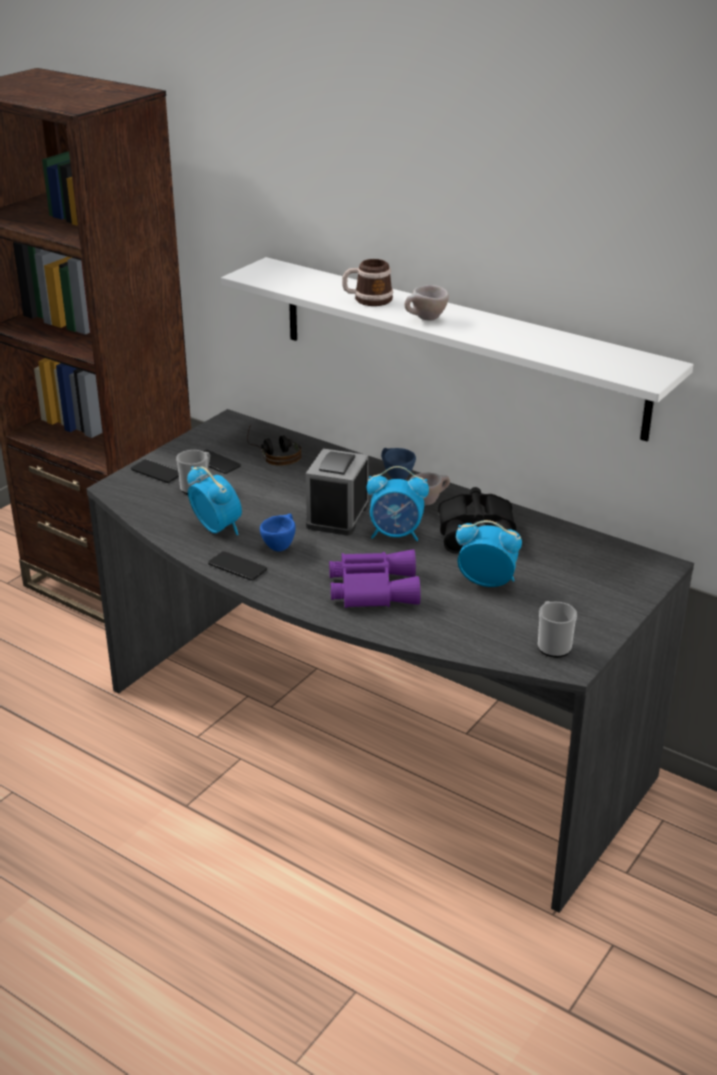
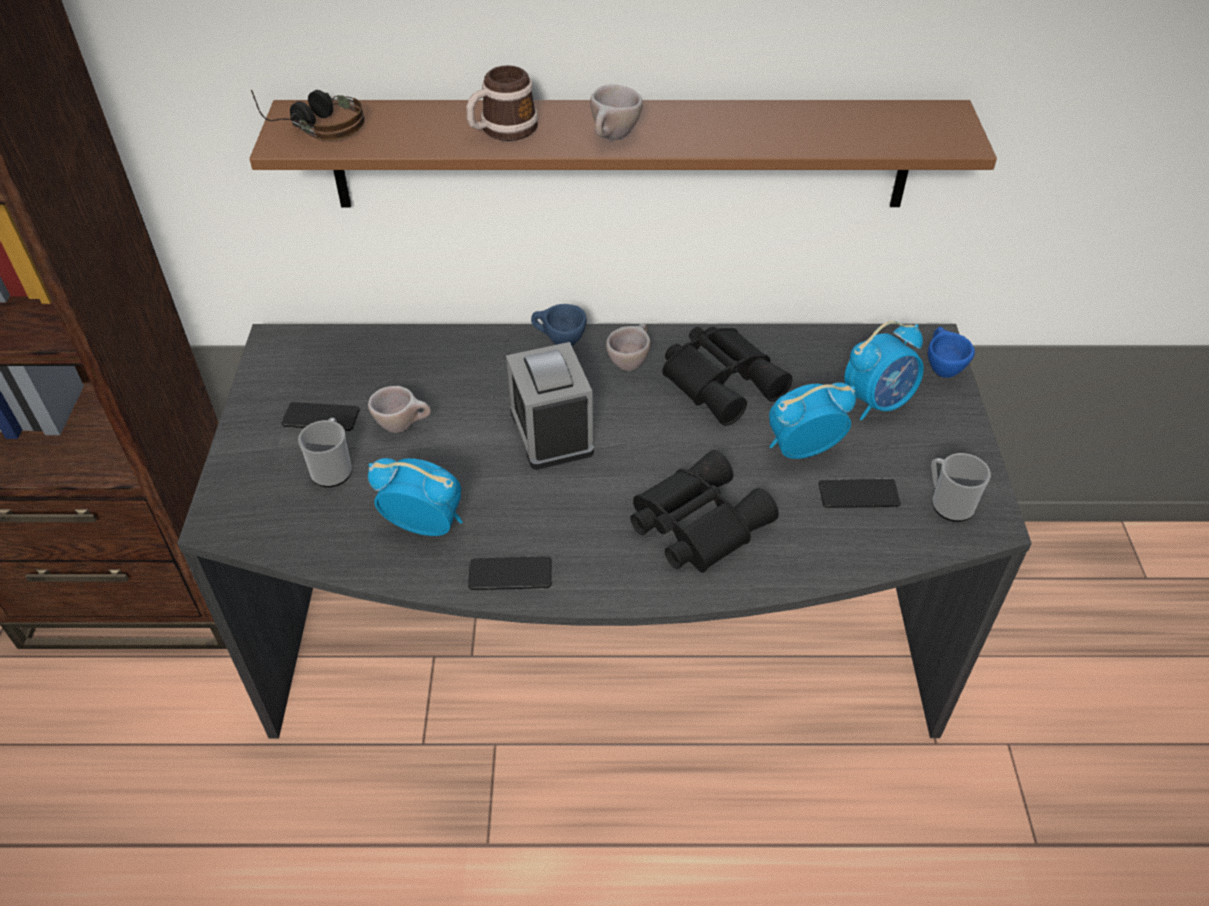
camera: 35 degrees left, 15 degrees up
phone [131,459,179,483] -> phone moved to [819,479,901,508]
white shelf [221,257,694,441] -> brown shelf [250,100,997,207]
headphones [247,425,301,466] -> headphones moved to [251,90,365,140]
blue cup [260,514,296,551] -> blue cup moved to [928,327,975,378]
purple binoculars [329,550,420,608] -> black binoculars [630,450,779,573]
alarm clock [367,466,429,541] -> alarm clock moved to [844,321,924,420]
none -> beige cup [368,386,431,433]

